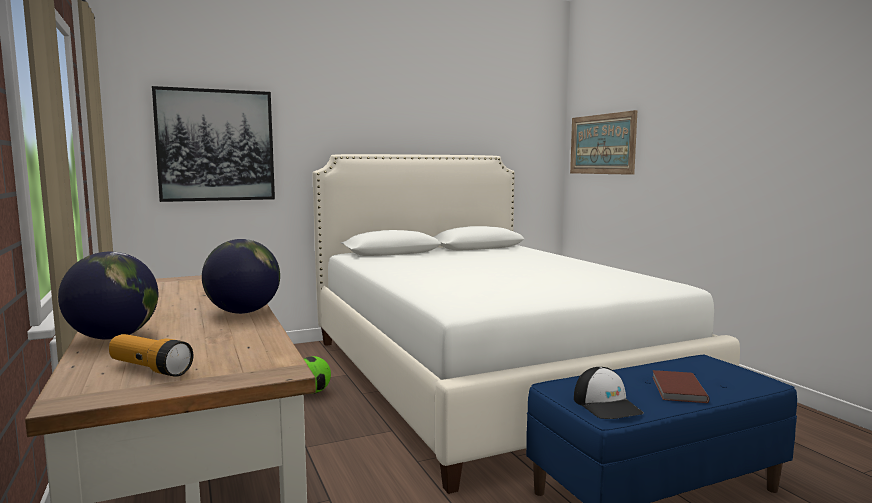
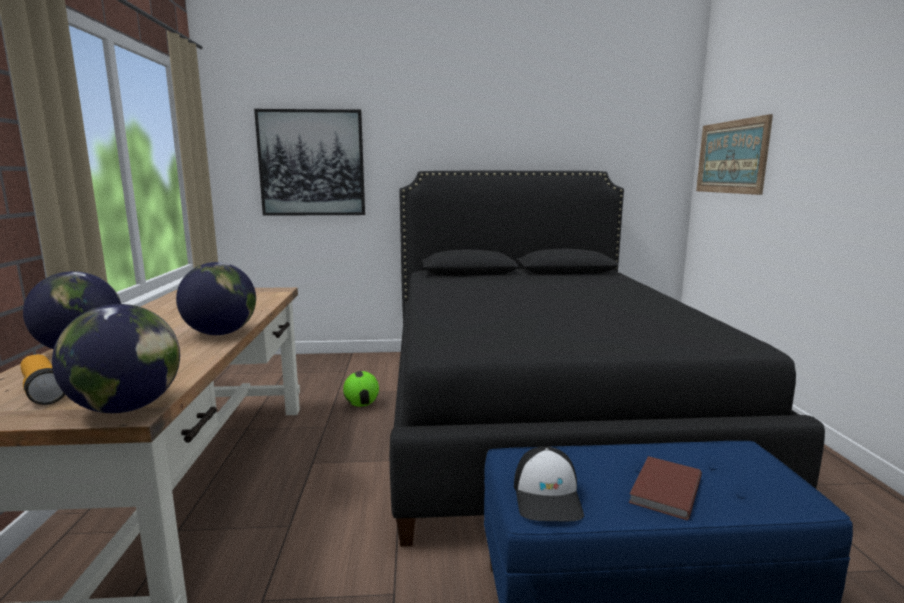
camera: 20 degrees right, 5 degrees up
white bed [313,154,740,494] -> black bed [390,171,825,547]
none -> globe [52,304,180,413]

